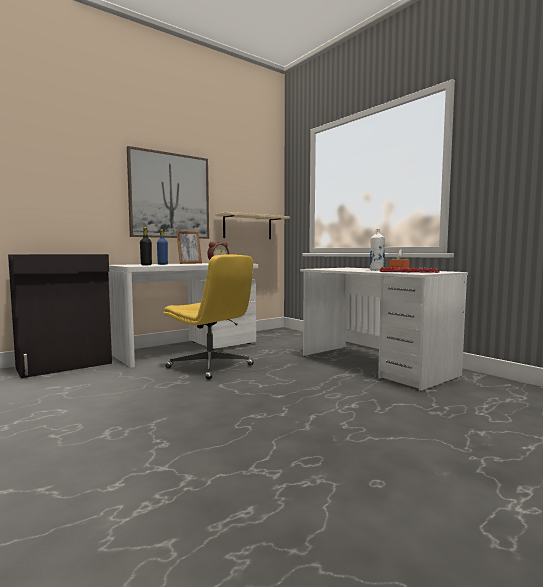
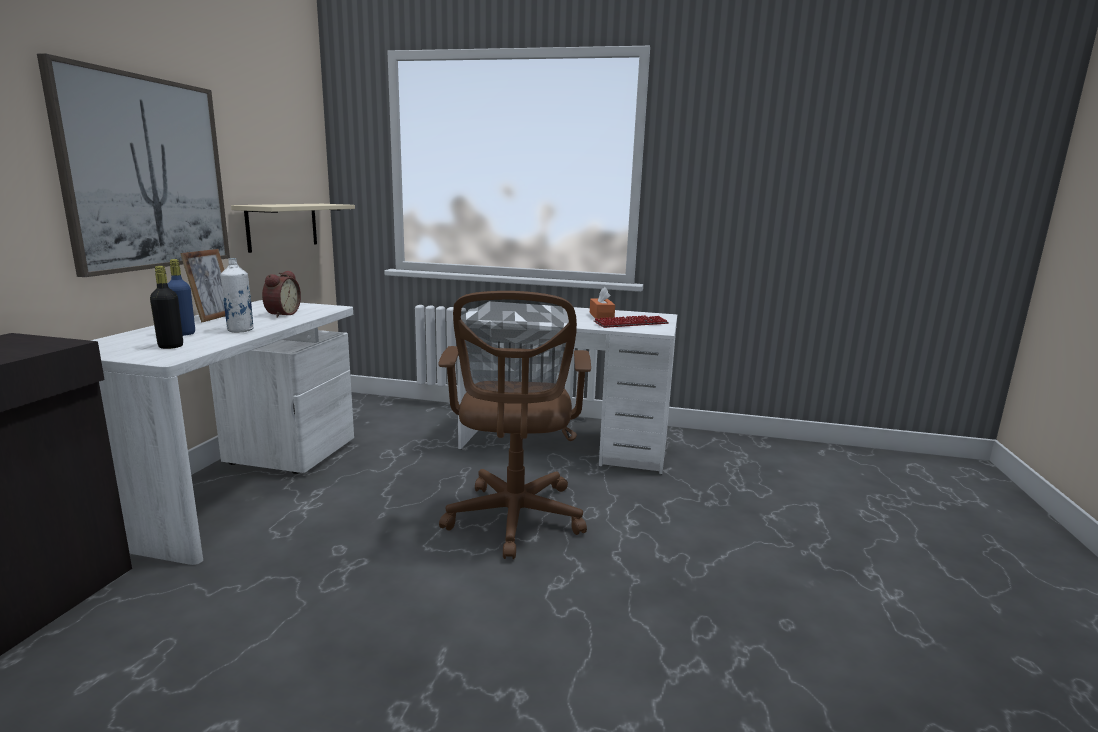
camera: 40 degrees left, 10 degrees up
yellow office chair [163,254,254,380] -> none
white bottle [370,229,385,271] -> white bottle moved to [221,258,254,333]
none -> brown office chair [438,291,591,559]

